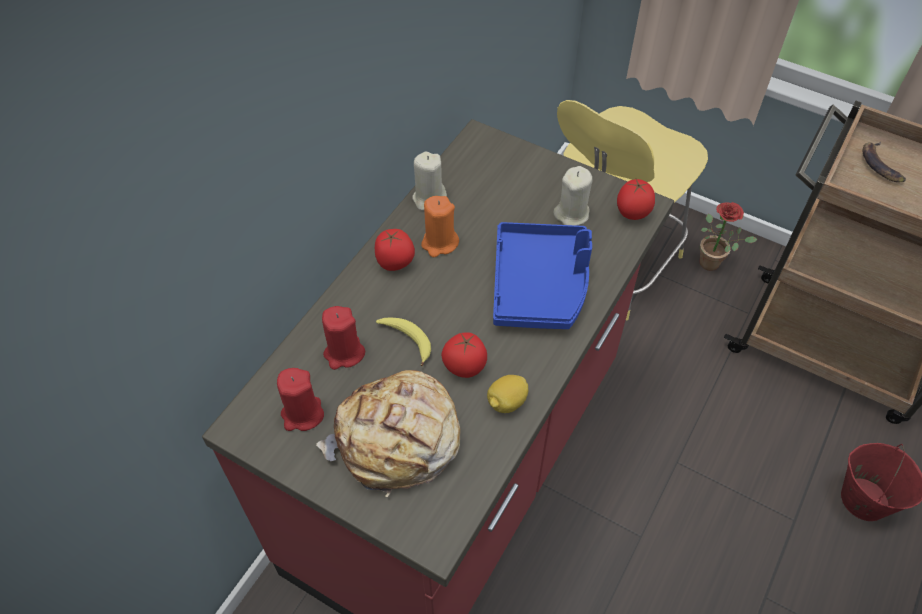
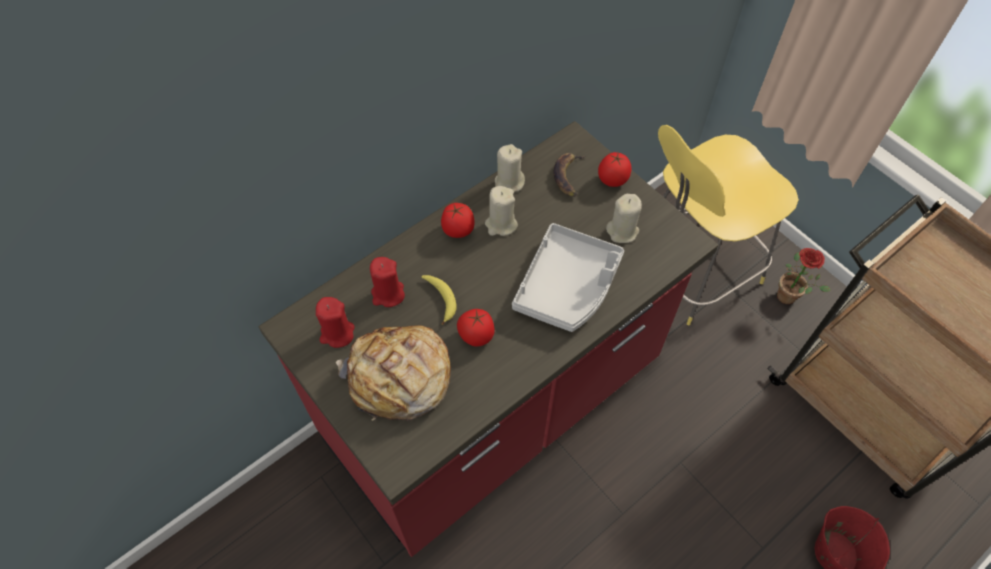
camera: 20 degrees right, 5 degrees up
orange candle [421,196,459,257] -> beige candle [485,186,518,236]
lemon [487,375,528,413] -> none
blue tray [493,222,592,329] -> grey tray [512,223,624,332]
tomato [617,179,655,220] -> tomato moved to [598,152,631,187]
banana [863,142,906,182] -> banana moved to [553,153,585,197]

